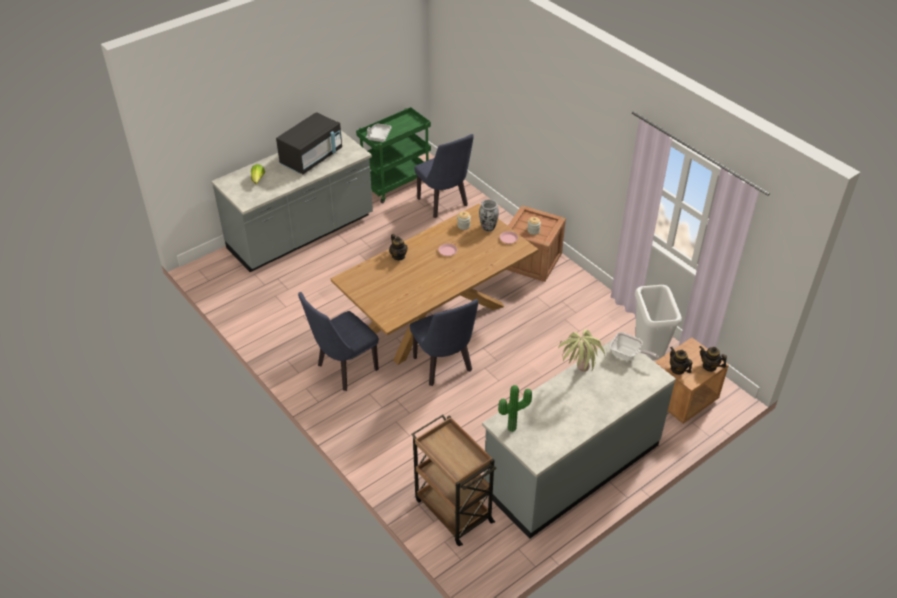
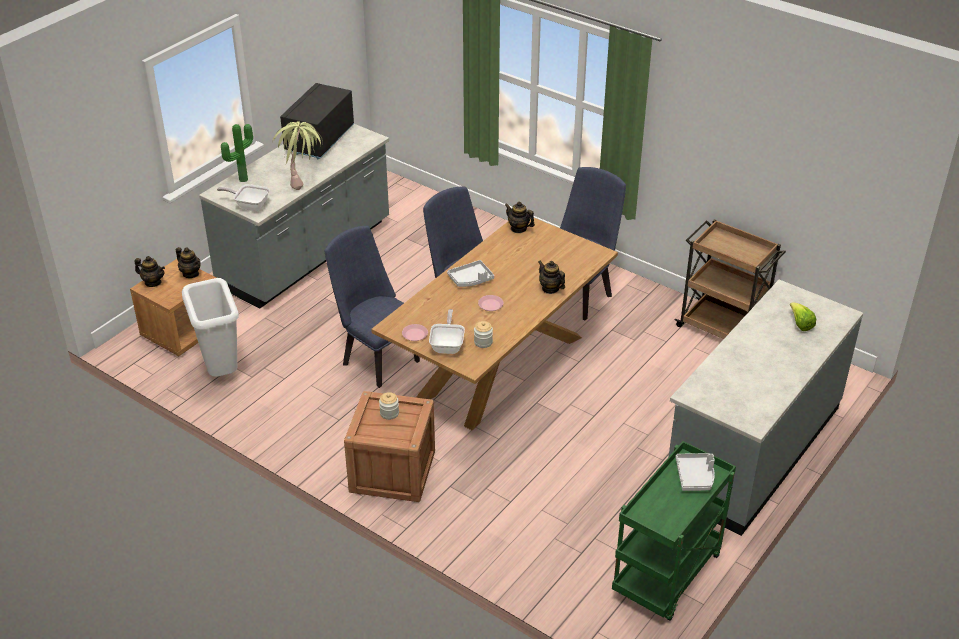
camera: 165 degrees right, 5 degrees down
black microwave [276,112,342,174] -> black microwave moved to [280,83,354,159]
brown cart [412,415,497,546] -> brown cart moved to [674,219,786,339]
blue chair [414,134,474,218] -> blue chair moved to [325,226,420,388]
vase [479,199,499,231] -> frying pan [429,309,465,354]
potted plant [498,385,532,432] -> potted plant moved to [221,124,253,182]
none -> grey tray [447,260,494,287]
none -> teapot [505,201,535,233]

